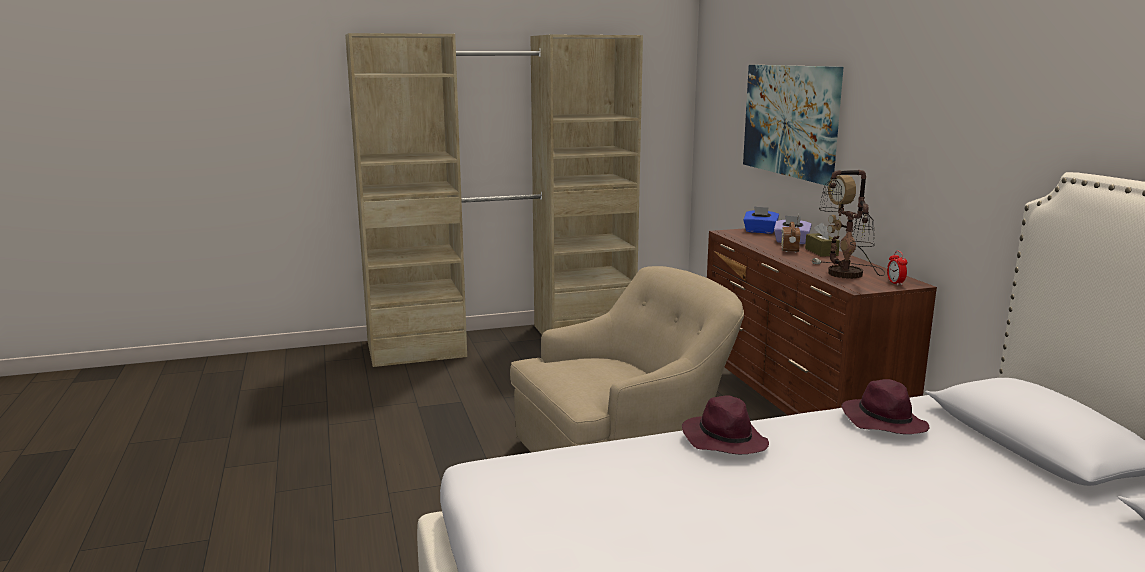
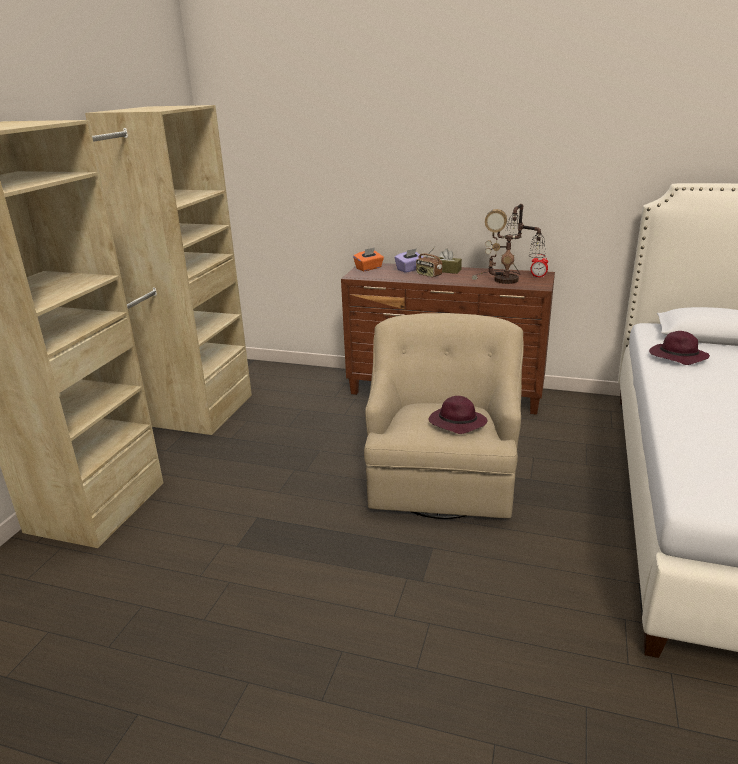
camera: 55 degrees left, 10 degrees up
purple hat [682,395,769,454] -> purple hat moved to [429,396,488,434]
picture [743,65,844,185] -> none
blue tissue box [743,206,779,234] -> orange tissue box [353,248,384,271]

